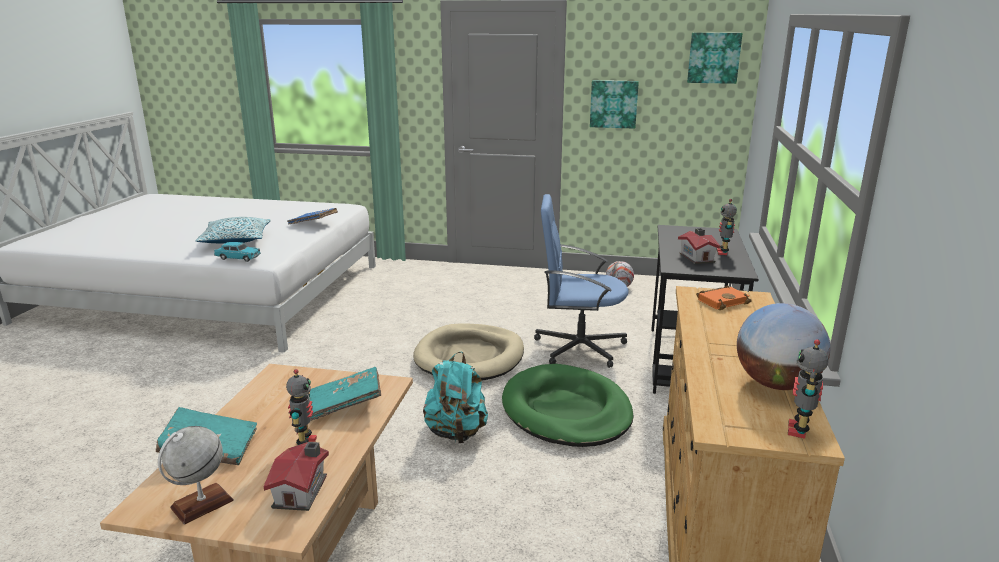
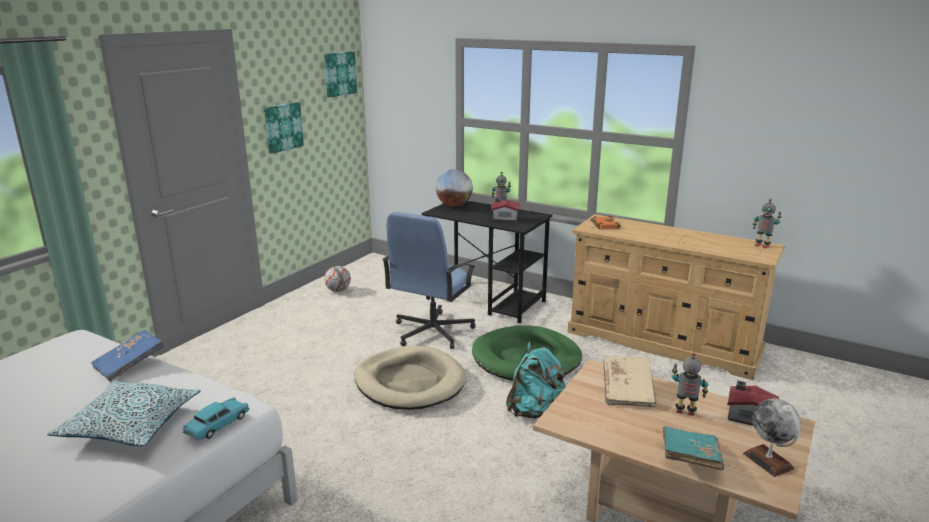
camera: 70 degrees left, 0 degrees up
turquoise book [309,367,381,421] -> beige book [603,356,657,407]
globe [737,303,830,390] -> globe moved to [436,169,473,207]

